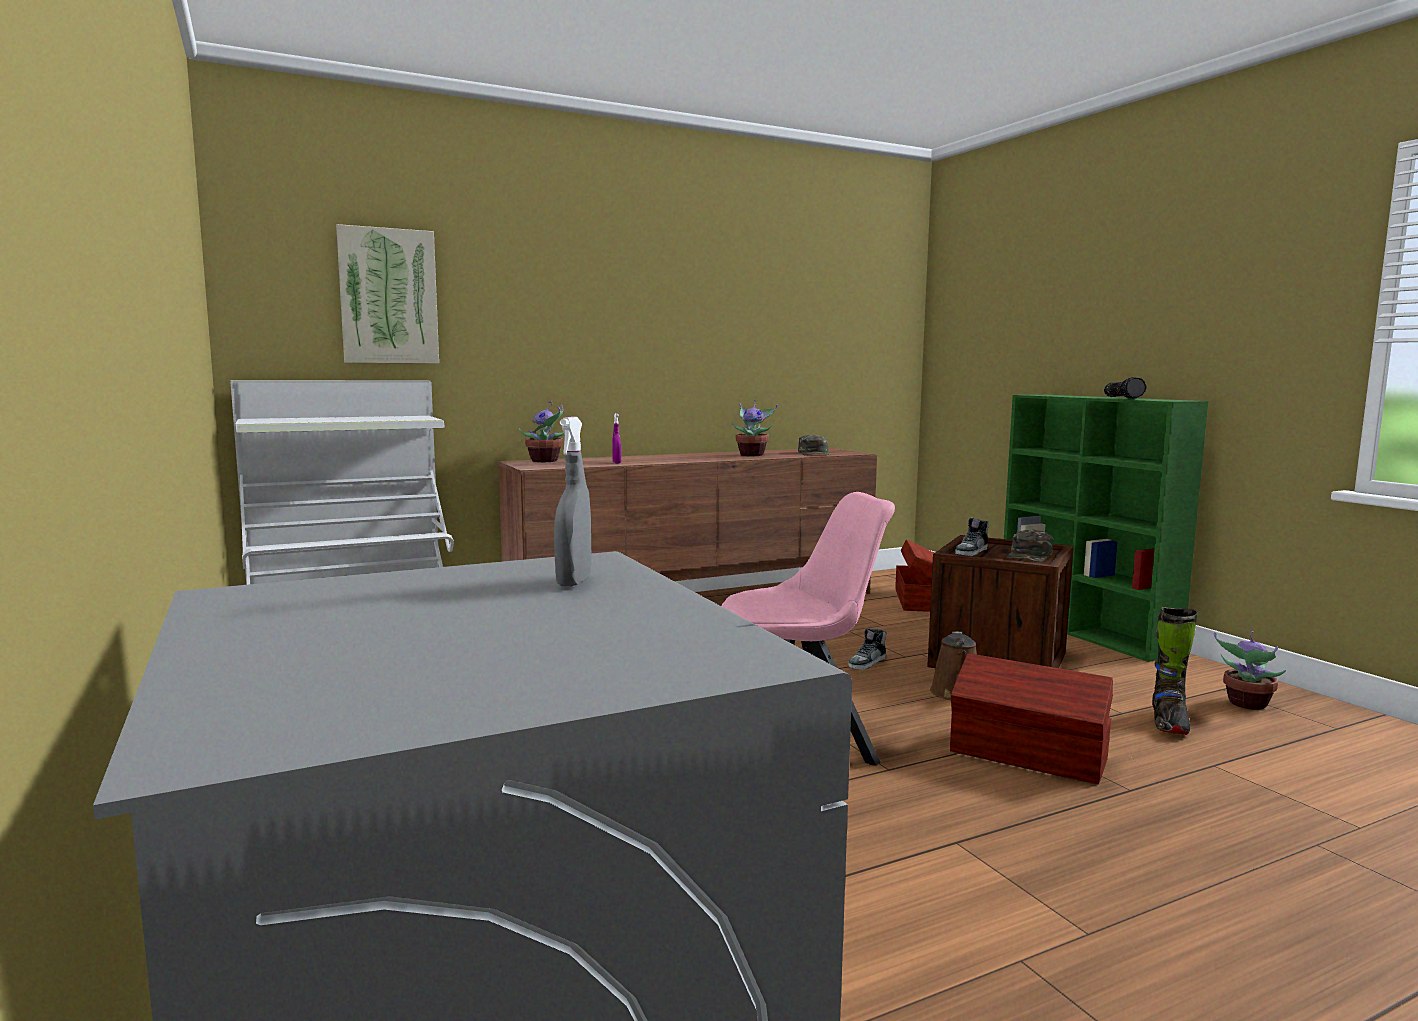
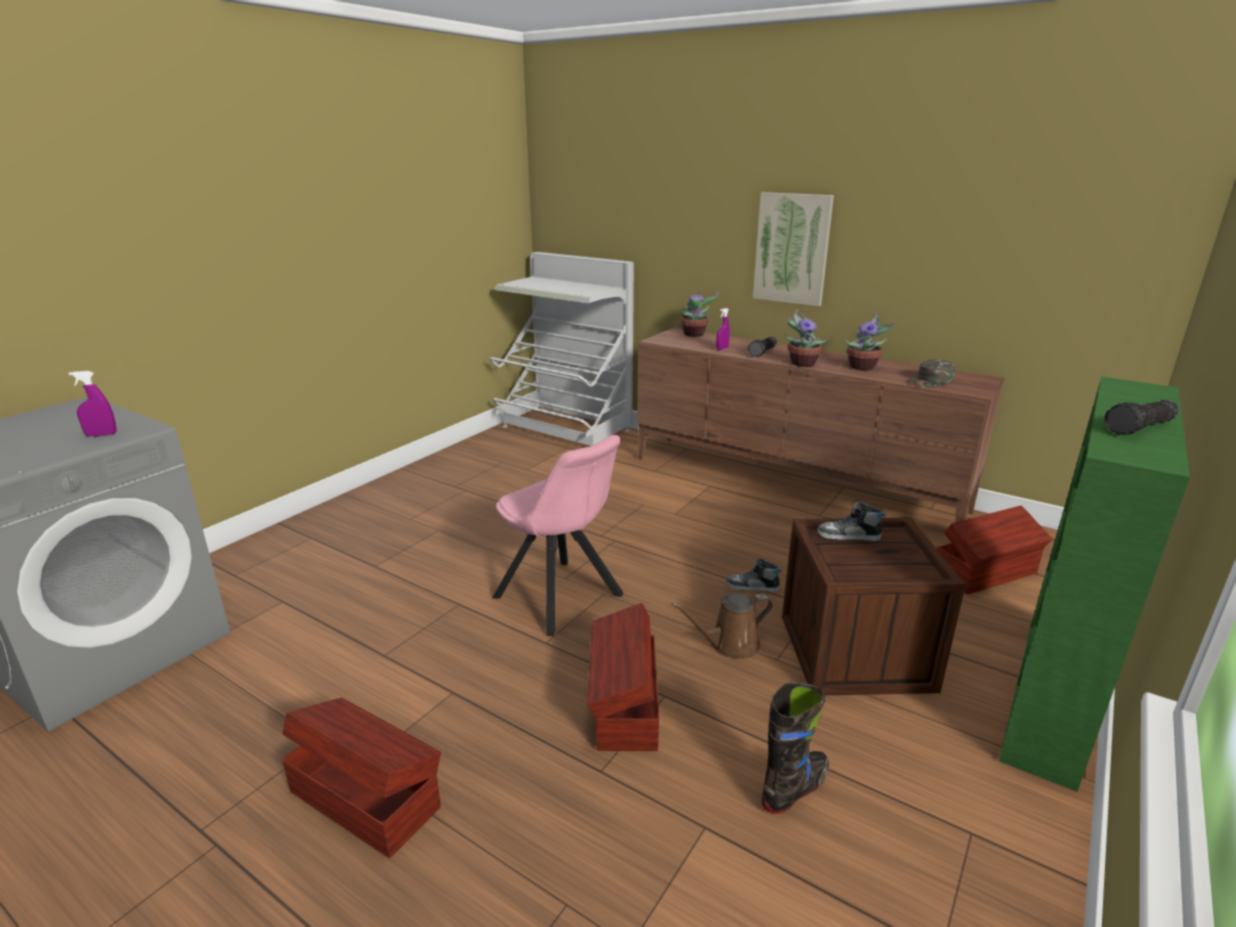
camera: 60 degrees right, 15 degrees up
picture [336,224,439,364] -> picture moved to [753,192,834,306]
grey spray bottle [554,417,591,587] -> purple spray bottle [68,371,116,437]
green cap [1007,530,1053,562] -> none
black boot [1152,607,1198,735] -> black boot turned 150 degrees clockwise [762,682,829,814]
potted plant [1214,631,1286,710] -> potted plant moved to [784,310,829,367]
none -> brown storage box [282,698,441,858]
none -> flashlight [748,337,777,357]

